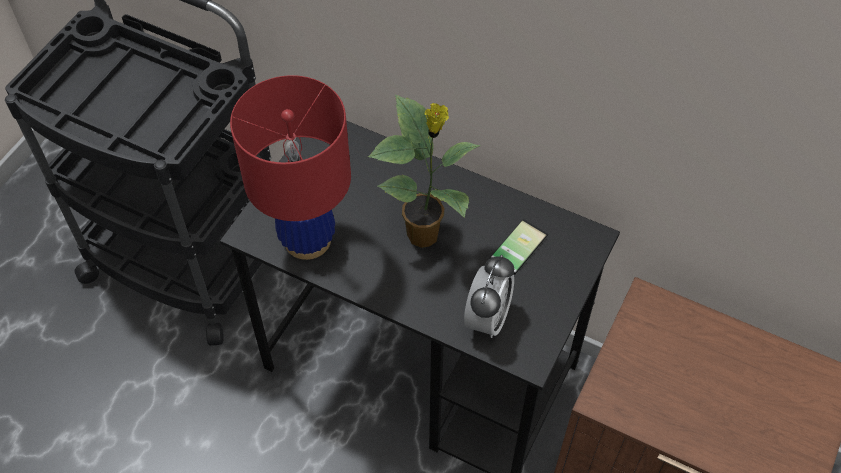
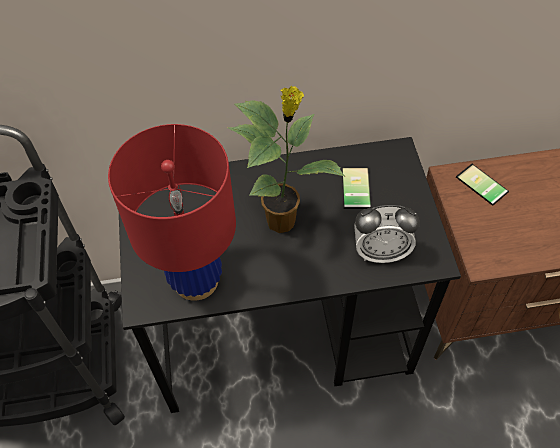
camera: 35 degrees left, 0 degrees up
alarm clock [464,255,514,338] -> alarm clock turned 105 degrees clockwise [354,205,420,263]
none -> phone [456,164,509,206]

